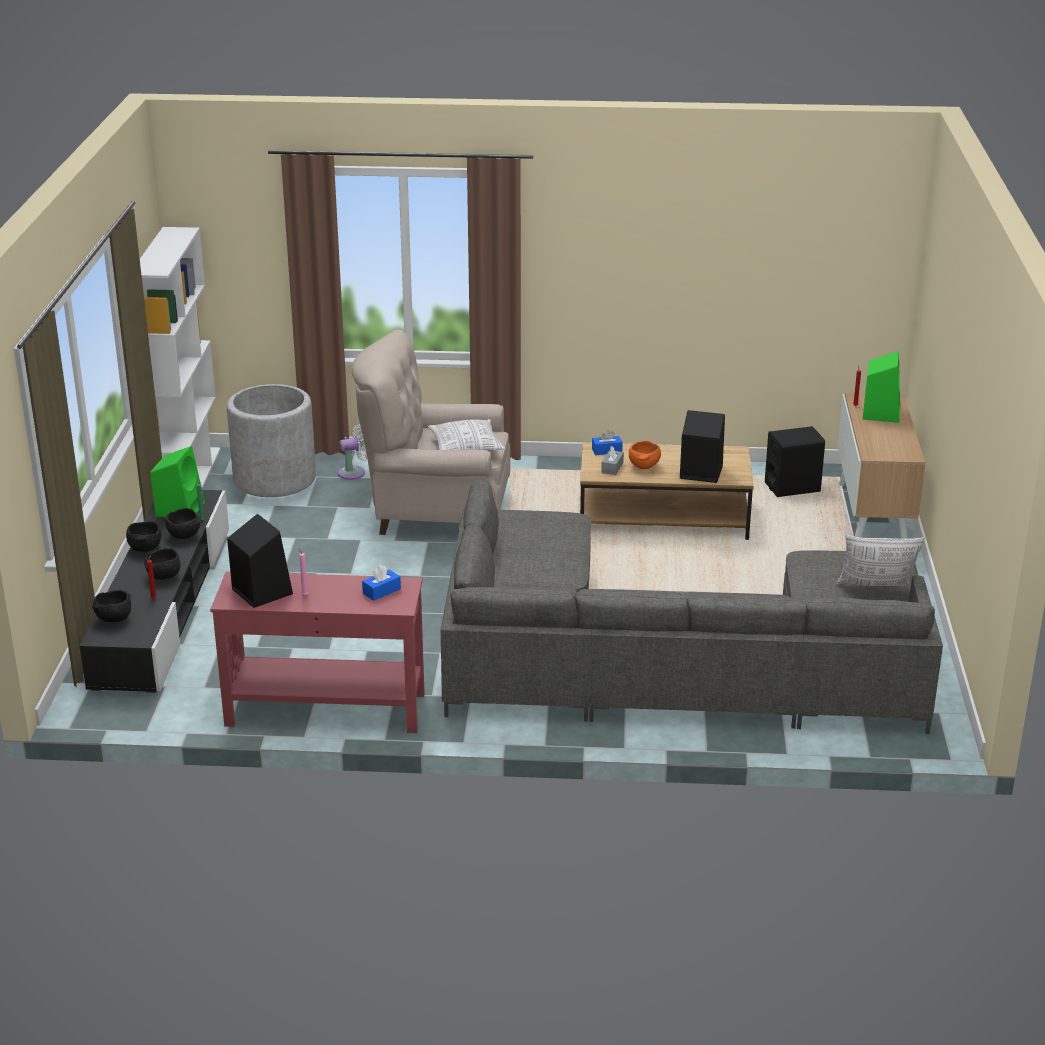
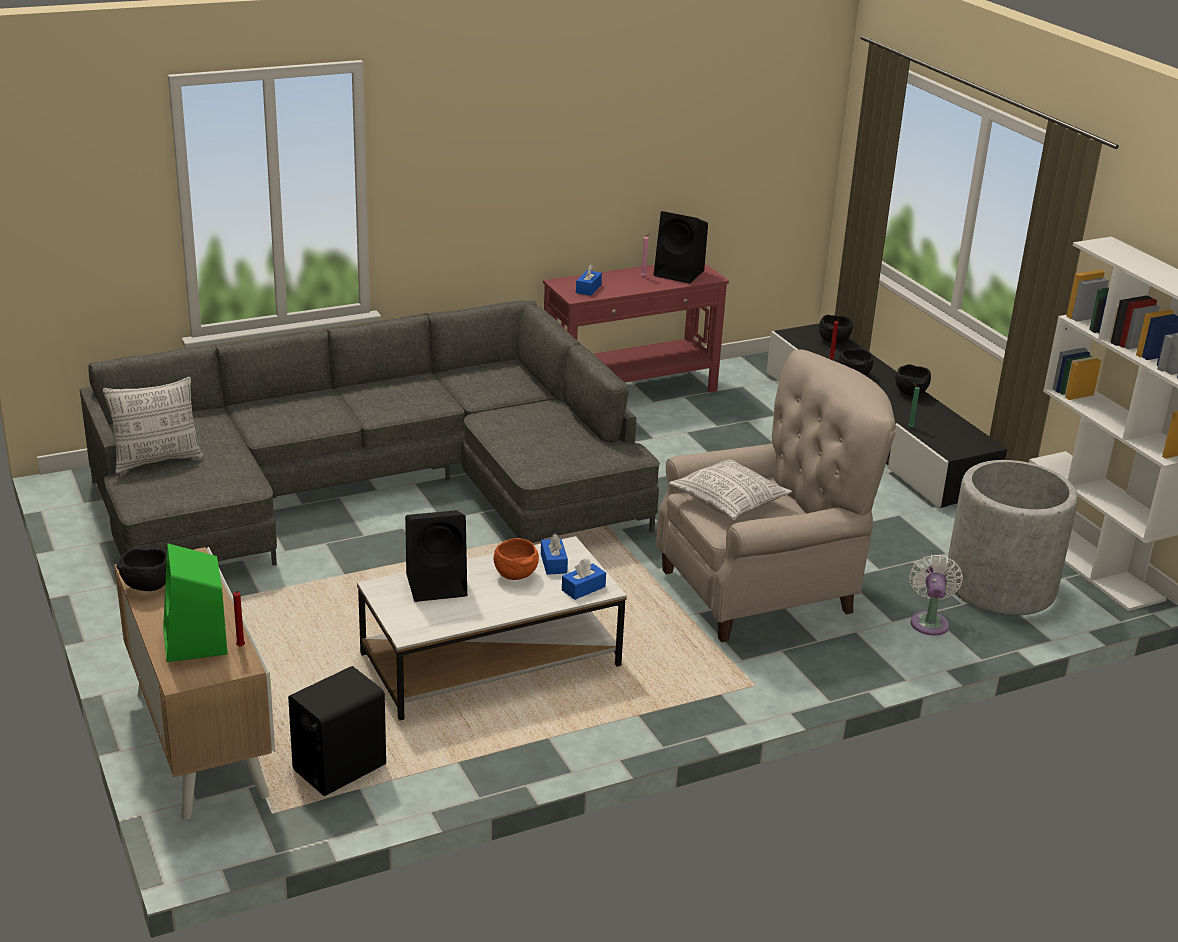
camera: 150 degrees right, 0 degrees up
green speaker [150,446,205,517] -> none
black bowl [164,508,201,539] -> black bowl moved to [116,548,167,591]
white fan [338,425,368,480] -> white fan turned 150 degrees clockwise [909,555,963,636]
brown coffee table [580,443,754,540] -> white coffee table [357,536,627,721]
grey tissue box [601,446,624,475] -> blue tissue box [541,534,568,575]

